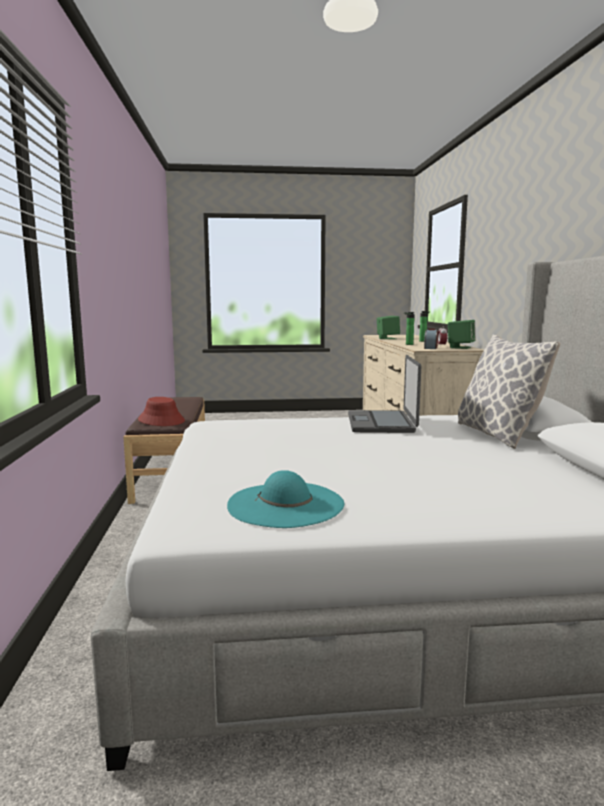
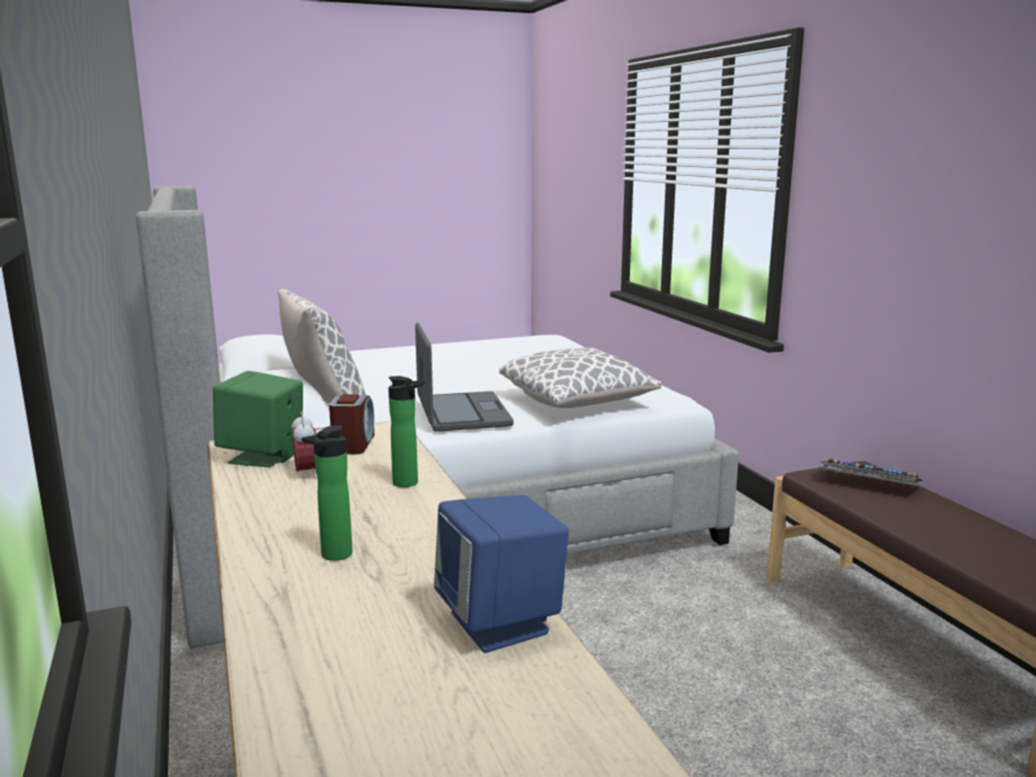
camera: 165 degrees right, 5 degrees up
red hat [138,397,185,426] -> keyboard [818,458,923,487]
turquoise hat [227,470,344,528] -> none
green speaker [377,316,400,339] -> blue speaker [434,495,569,653]
none -> pillow [499,347,661,408]

